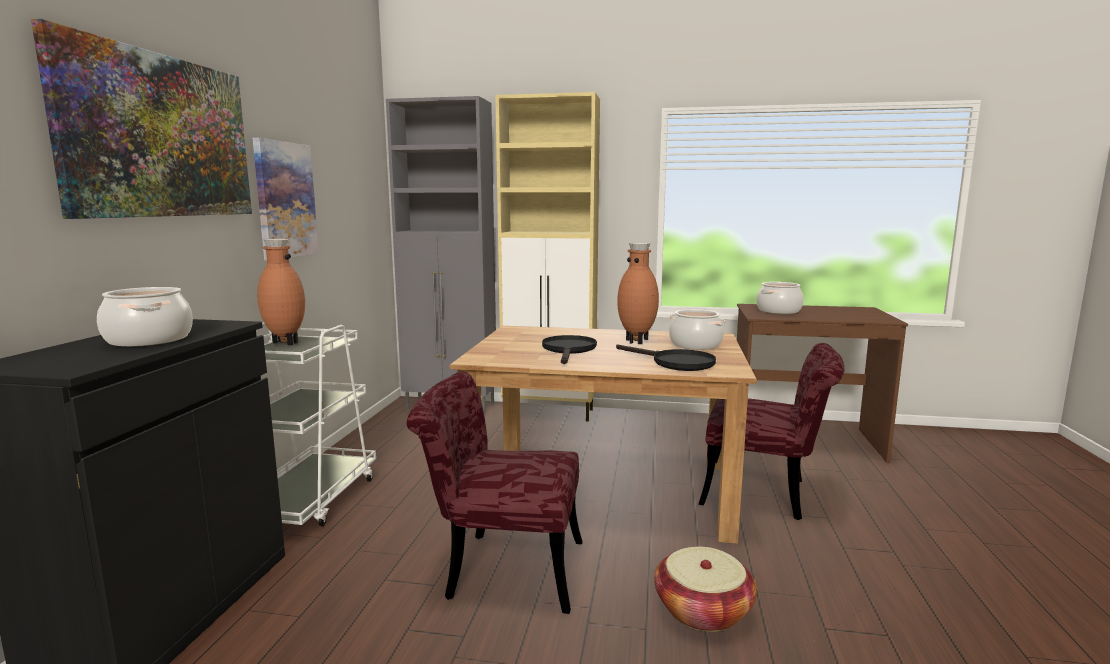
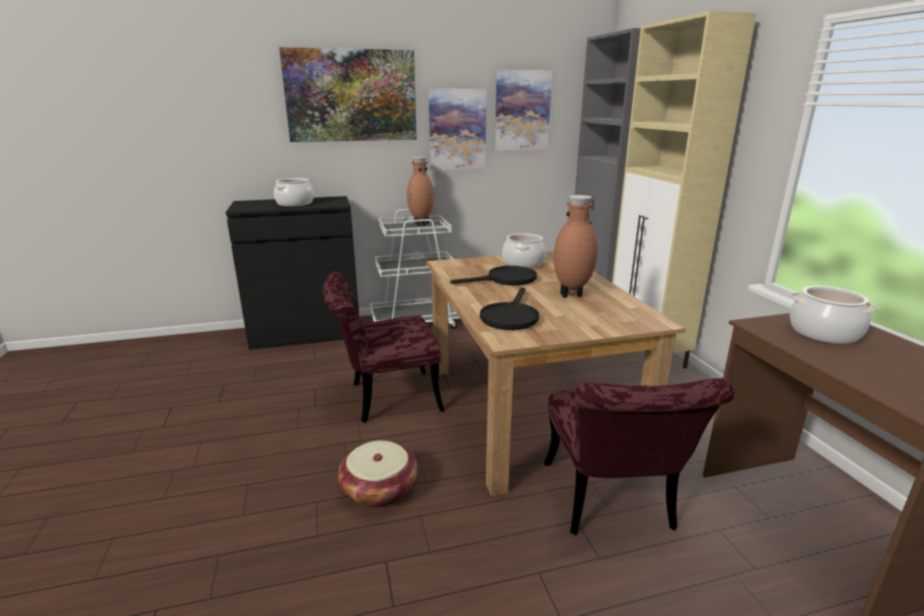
camera: 65 degrees right, 10 degrees up
red chair [407,371,582,614] -> red chair turned 90 degrees counterclockwise [323,271,445,423]
cooking pot [669,309,725,350] -> cooking pot moved to [502,233,546,268]
none -> picture [495,70,552,150]

